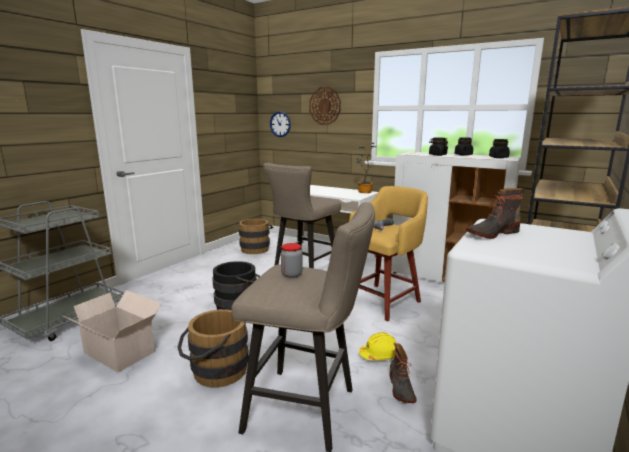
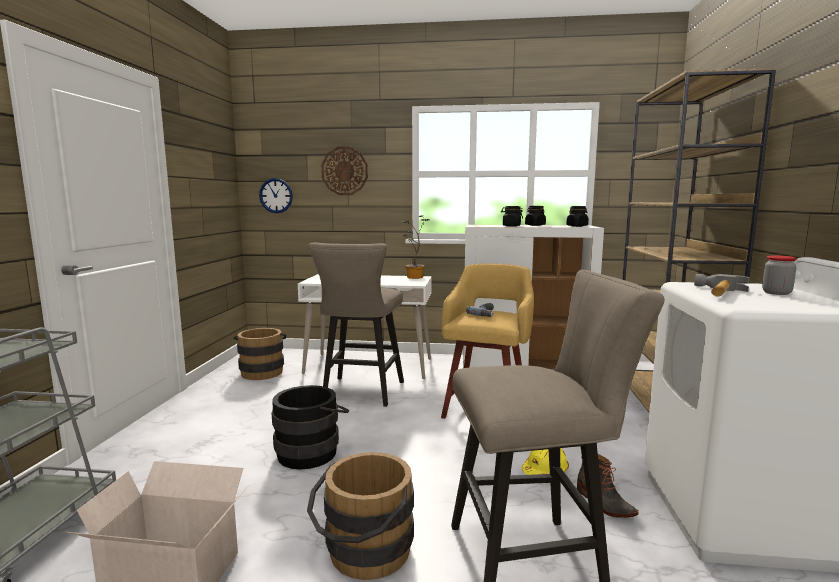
camera: 25 degrees left, 5 degrees down
jar [281,243,302,278] -> jar moved to [762,255,797,295]
boot [466,188,524,239] -> hammer [694,274,750,297]

